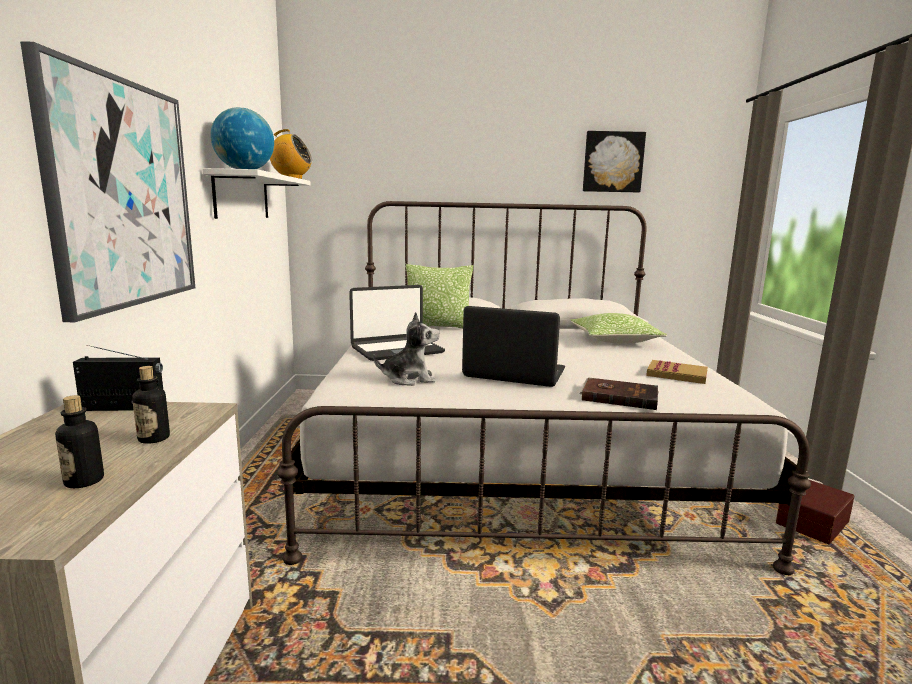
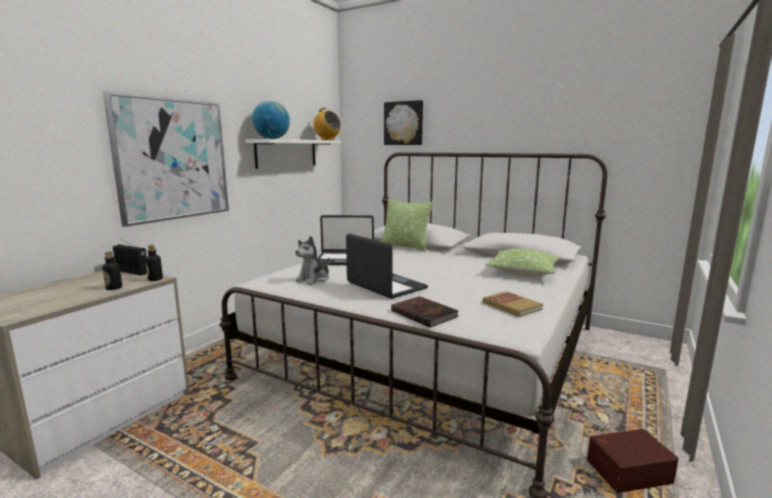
camera: 30 degrees right, 0 degrees up
bottle [55,395,104,488] -> bottle moved to [145,245,163,281]
plush toy [373,312,440,386] -> plush toy turned 105 degrees clockwise [295,236,329,285]
picture [583,131,646,193] -> picture moved to [384,100,423,145]

